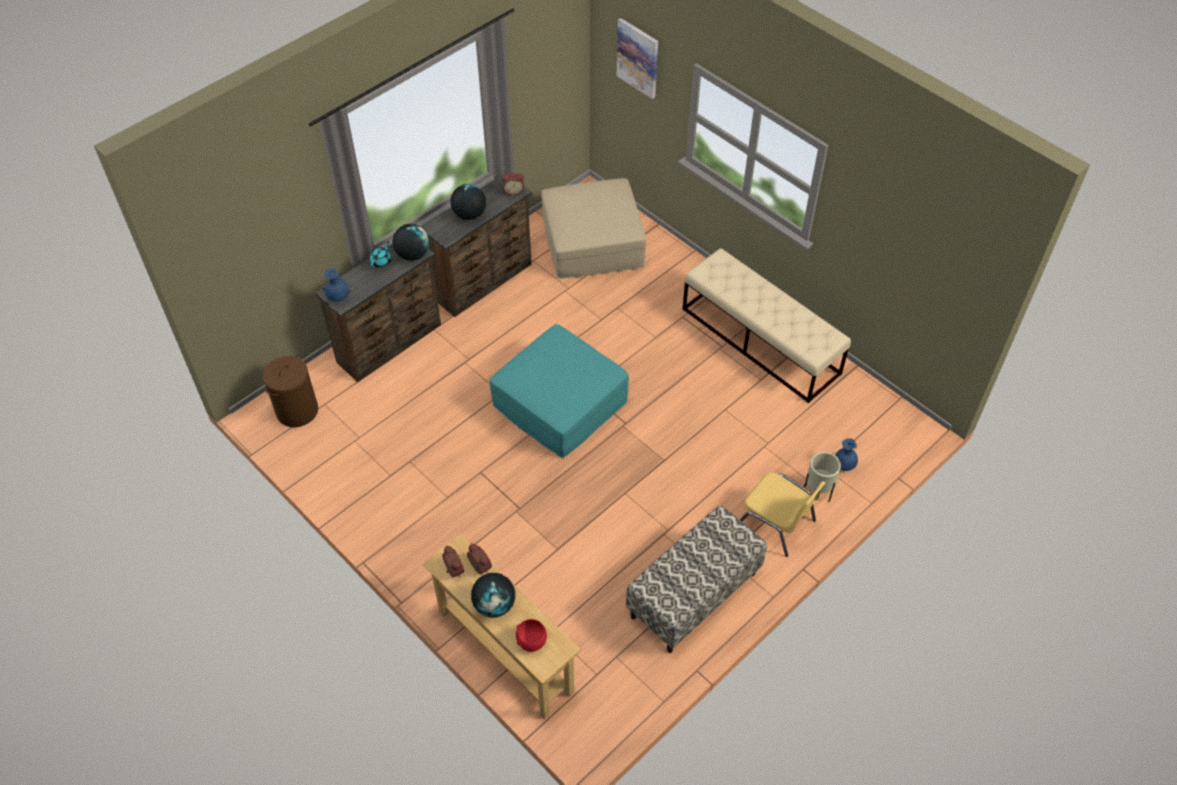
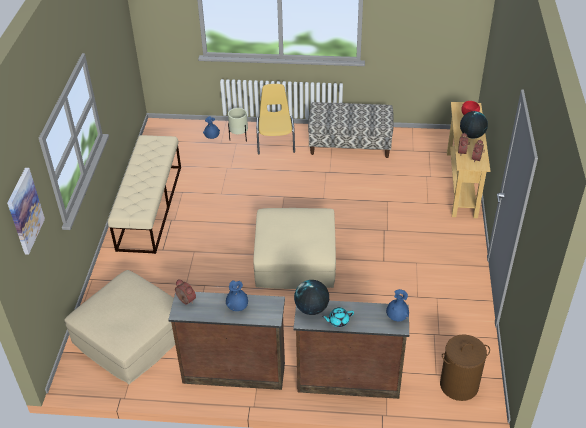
camera: 130 degrees left, 10 degrees down
globe [450,184,486,220] -> blue vase [226,280,248,311]
turquoise ottoman [490,324,629,458] -> beige ottoman [253,208,336,289]

